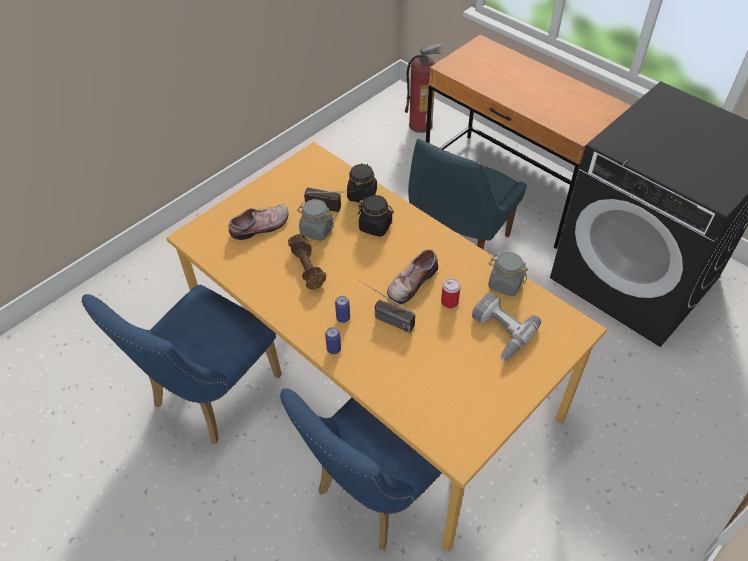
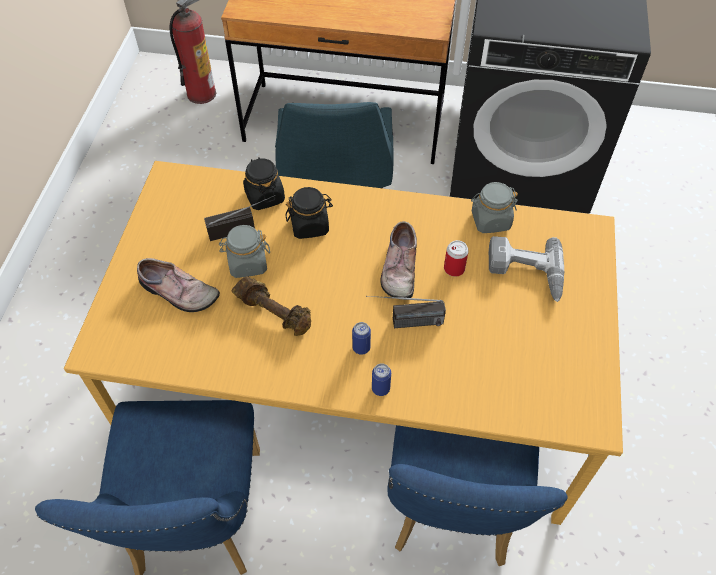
camera: 35 degrees left, 5 degrees up
shoe [229,204,288,240] -> shoe turned 90 degrees clockwise [137,258,220,312]

